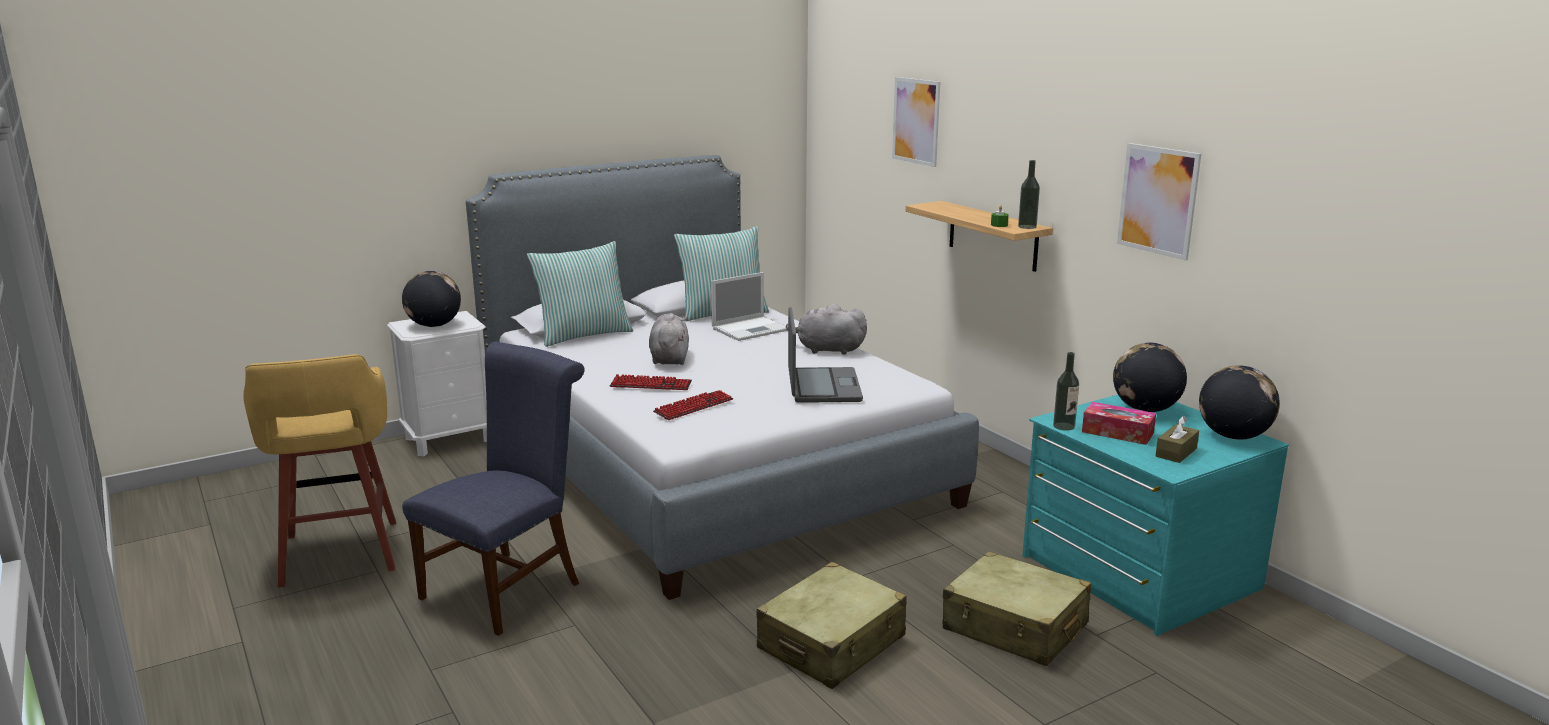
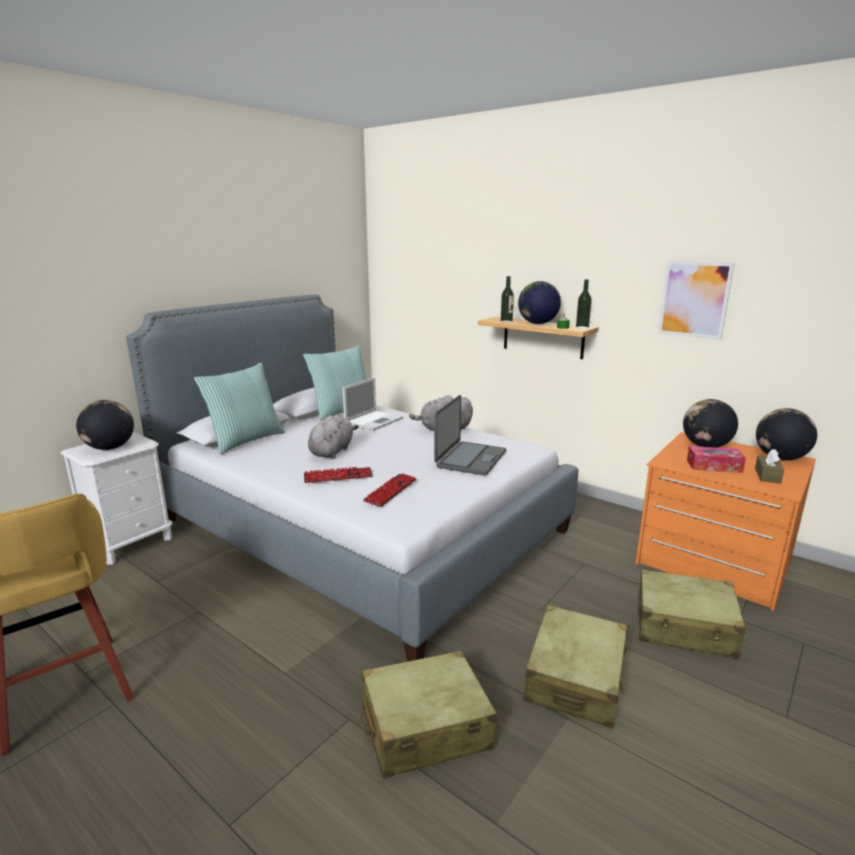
camera: 20 degrees left, 0 degrees up
blue chair [402,342,585,636] -> none
grey plush toy [649,313,689,365] -> grey plush toy turned 45 degrees clockwise [308,415,359,458]
laptop [788,307,863,403] -> laptop turned 45 degrees clockwise [434,395,506,476]
picture [892,77,940,167] -> none
turquoise dresser [1022,395,1289,636] -> orange dresser [635,432,816,611]
bottle [1053,352,1079,431] -> bottle moved to [501,276,514,323]
none -> beige suitcase [359,650,497,779]
none -> globe [518,281,561,324]

